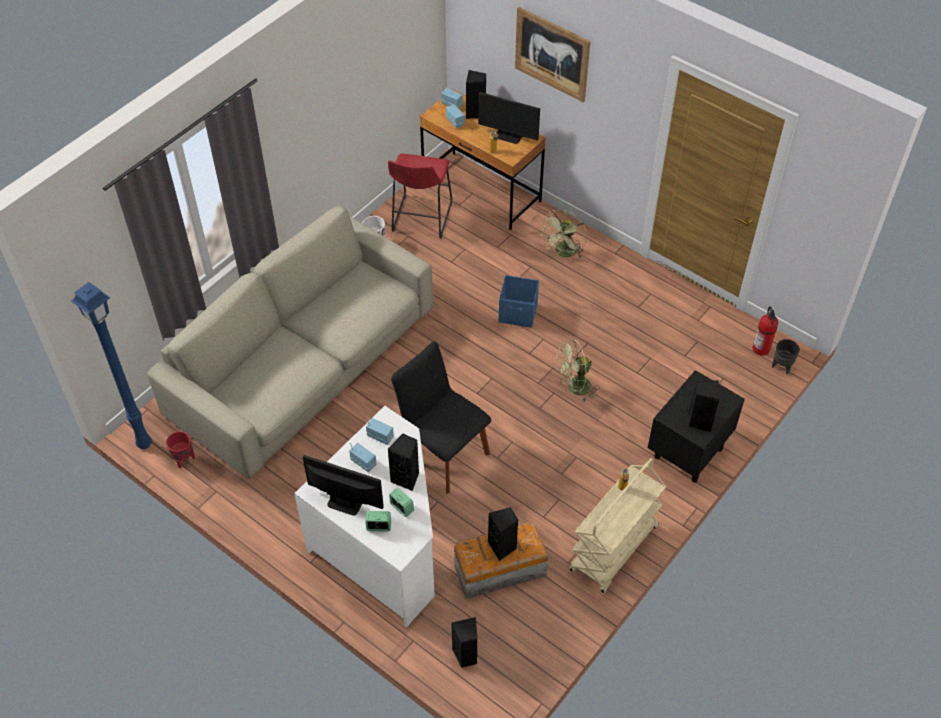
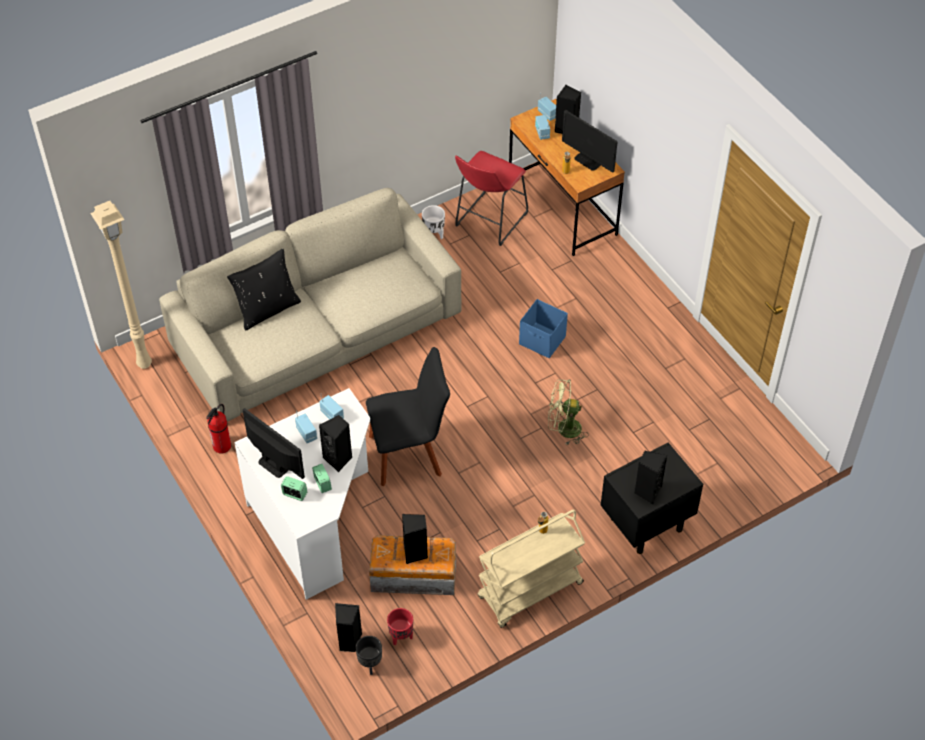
camera: 20 degrees right, 0 degrees up
blue floor lamp [71,282,152,449] -> beige floor lamp [90,201,152,369]
red planter [166,431,195,468] -> red planter moved to [387,608,413,645]
black chair [391,341,491,494] -> black chair turned 105 degrees clockwise [366,347,450,486]
picture [515,7,590,102] -> none
green fan [540,210,587,257] -> none
fire extinguisher [753,306,778,355] -> fire extinguisher moved to [206,404,231,454]
black planter [772,339,800,374] -> black planter moved to [355,636,382,675]
none -> black pillow [227,248,301,331]

